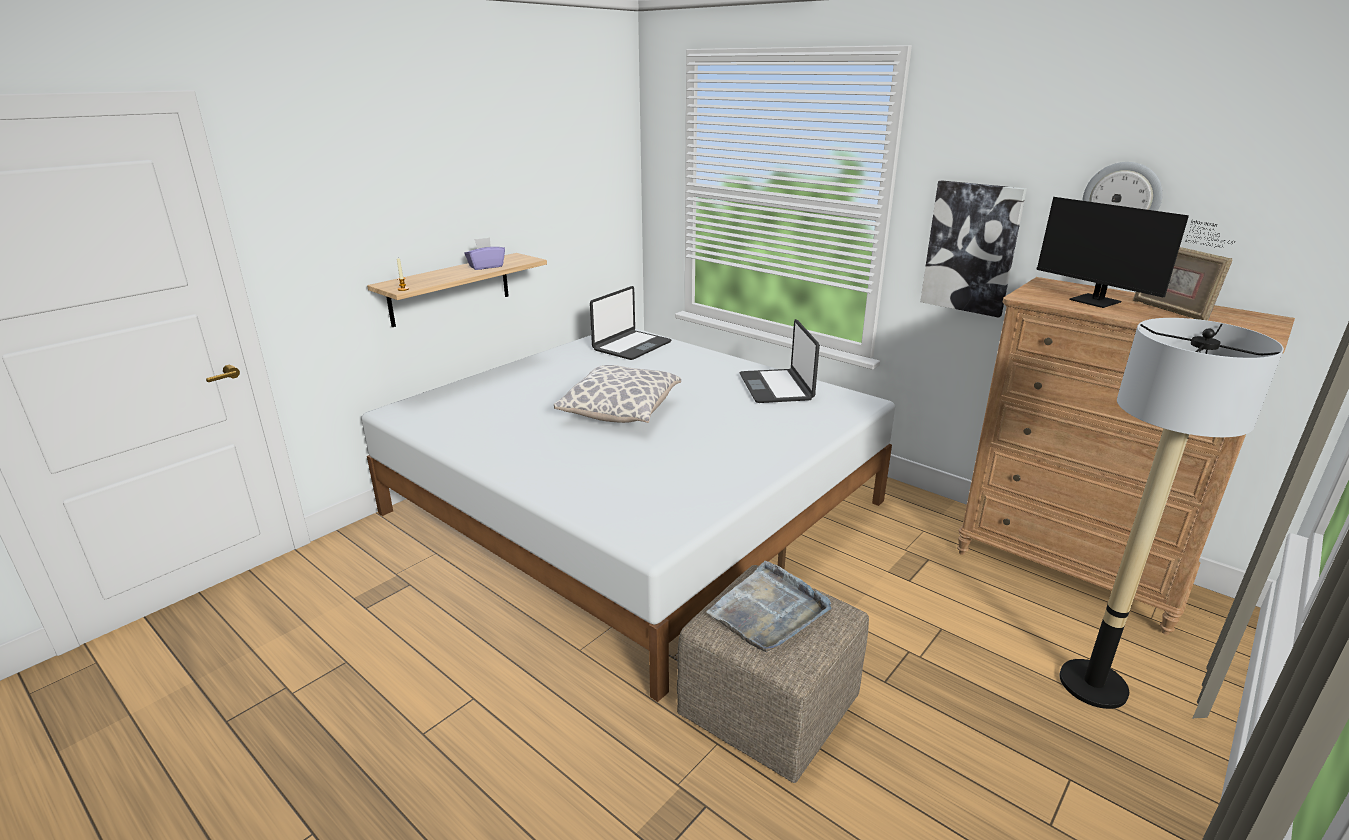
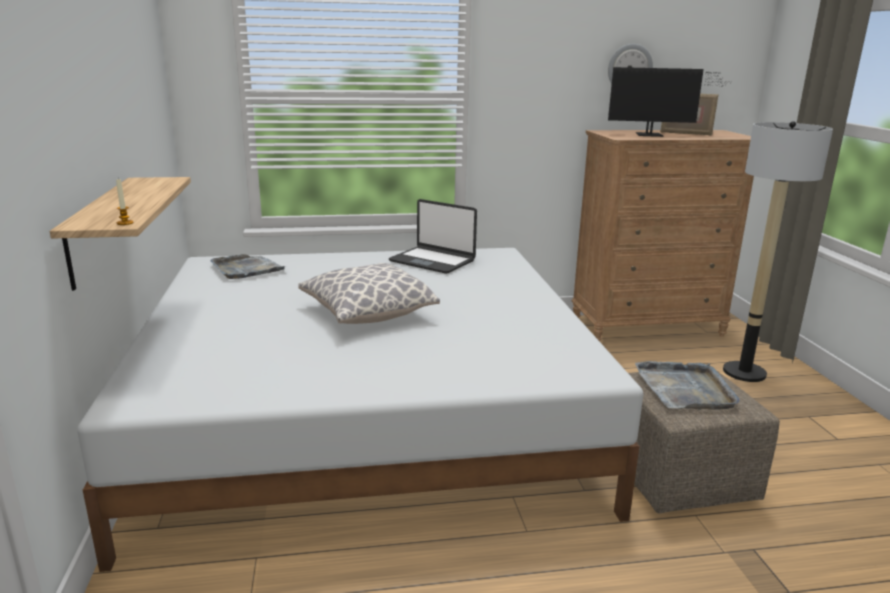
camera: 50 degrees left, 5 degrees down
purple tissue box [464,237,505,270] -> none
laptop [590,286,672,360] -> grey tray [210,254,285,279]
picture [920,180,1027,318] -> none

